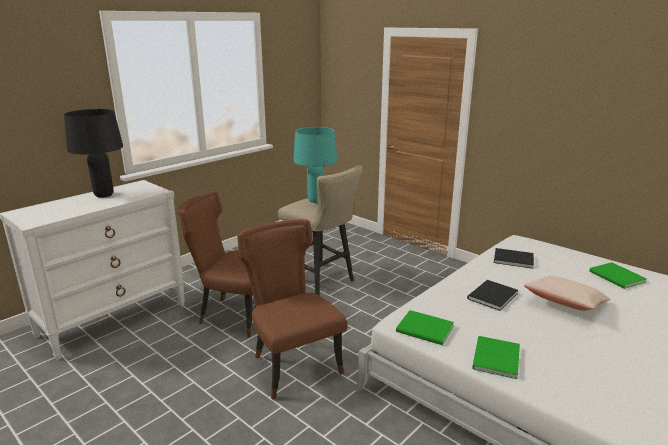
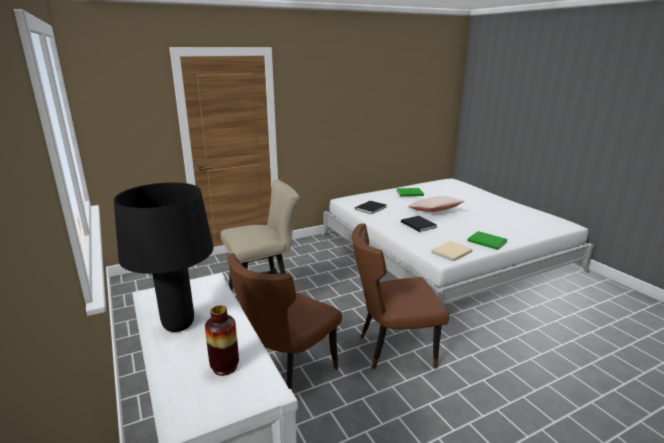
camera: 70 degrees left, 0 degrees up
turquoise table lamp [293,127,337,203] -> none
green book [396,310,454,345] -> beige book [431,241,473,262]
none -> vase [205,305,239,376]

